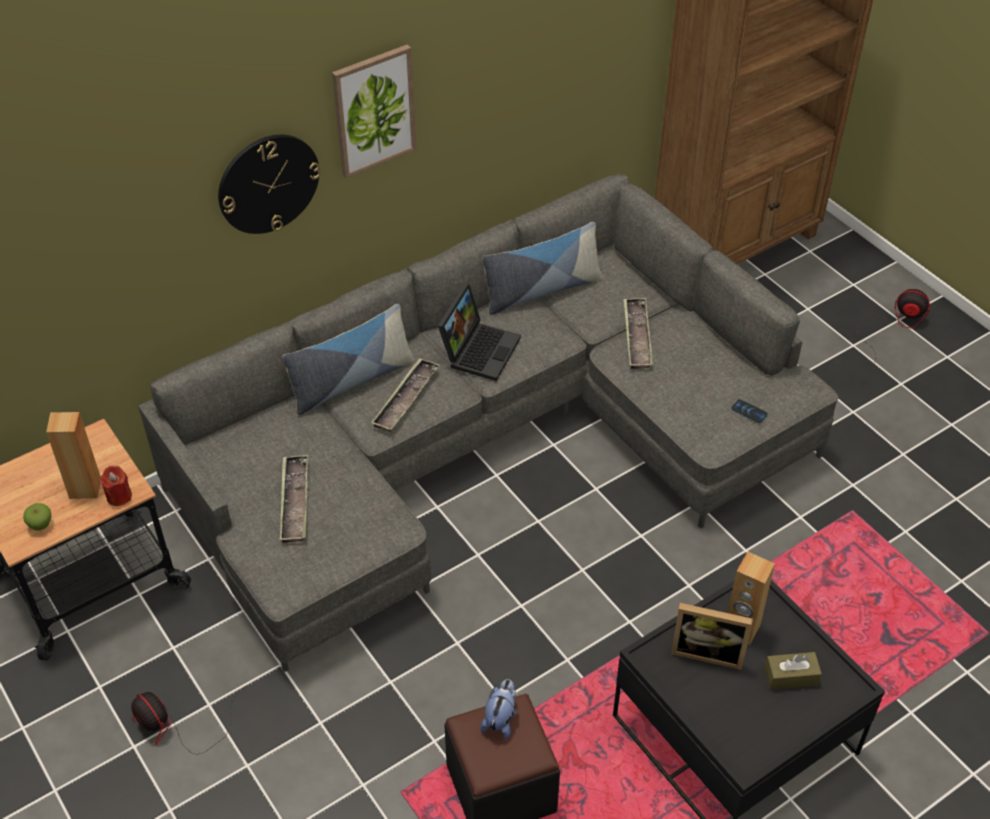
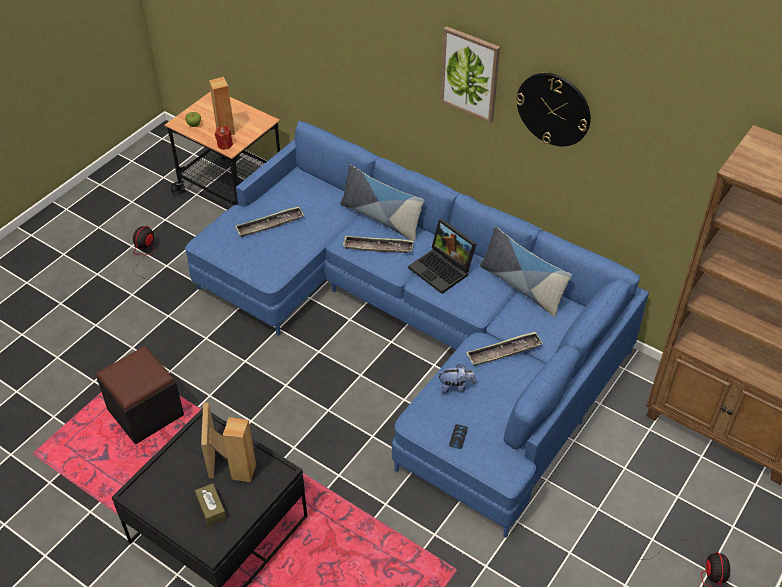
camera: 70 degrees right, 0 degrees up
grey sofa [138,174,839,672] -> blue sofa [185,121,649,538]
wall clock [218,135,321,234] -> wall clock moved to [516,73,591,146]
laptop [438,284,521,381] -> laptop turned 45 degrees clockwise [408,219,476,294]
plush toy [481,679,516,740] -> plush toy moved to [438,364,476,394]

